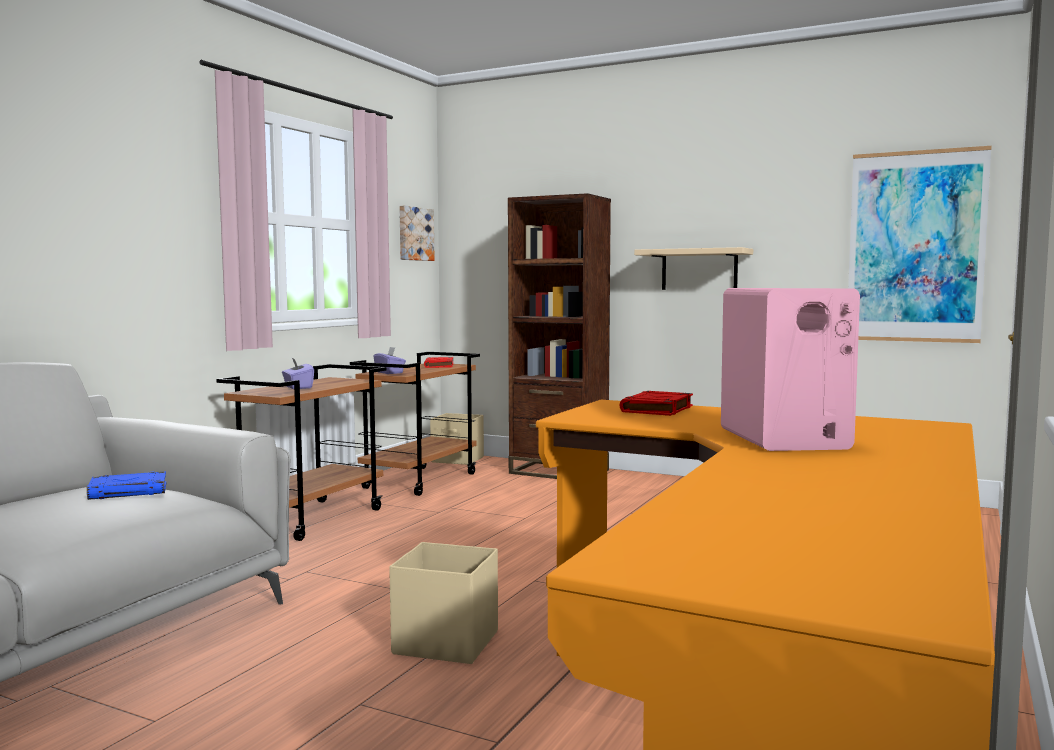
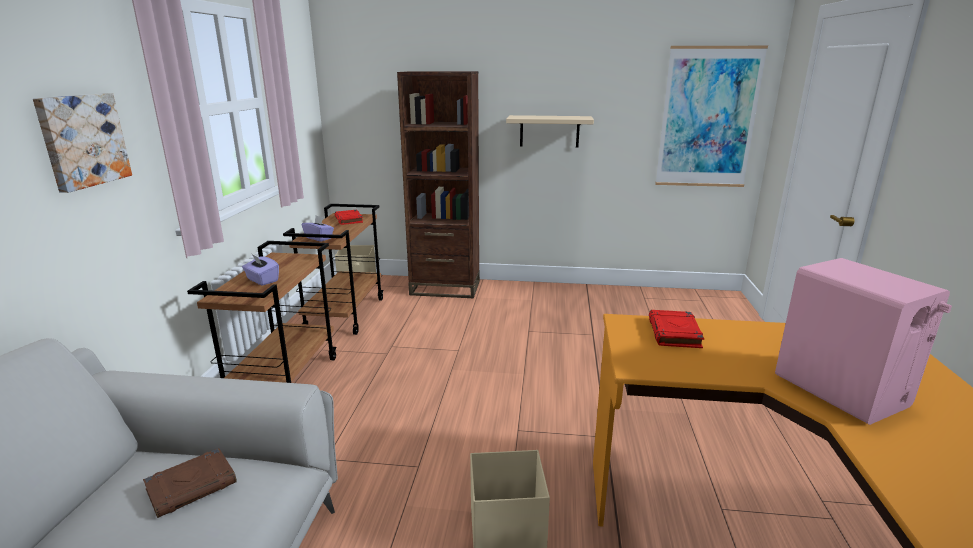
camera: 20 degrees left, 15 degrees up
blue book [87,471,166,500] -> brown book [143,448,237,518]
picture [399,205,435,261] -> picture moved to [33,93,132,193]

